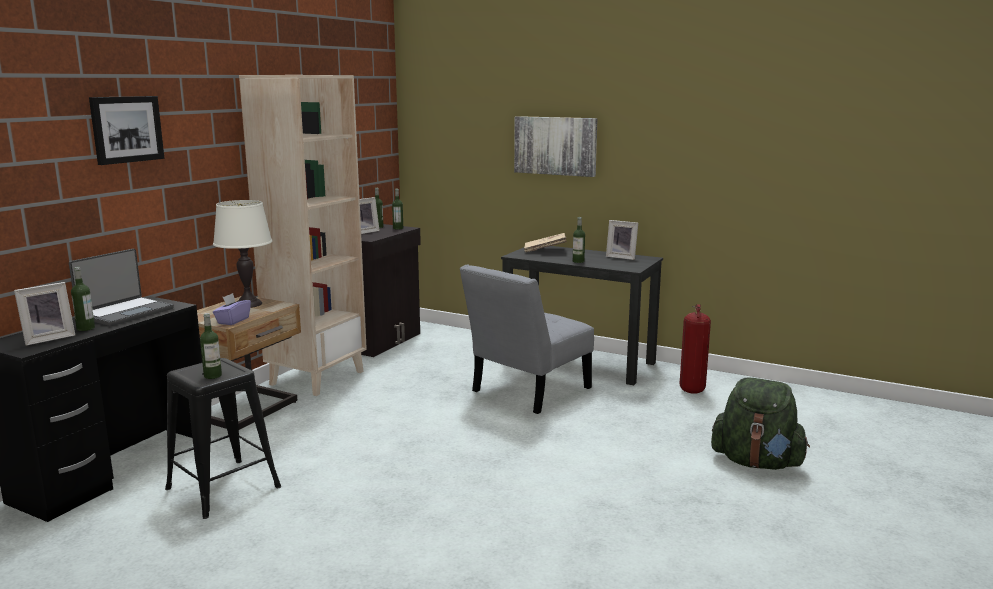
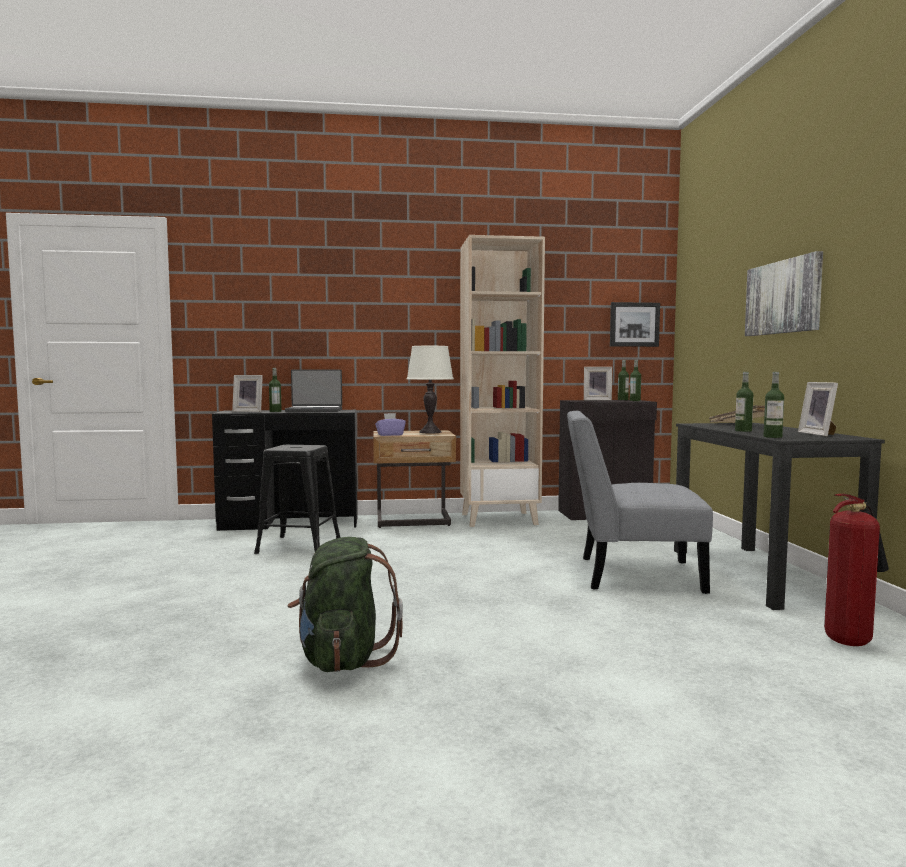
camera: 55 degrees right, 10 degrees down
picture [89,96,165,165] -> picture moved to [610,302,660,347]
bottle [200,313,222,379] -> bottle moved to [763,372,784,438]
green backpack [711,377,810,470] -> green backpack moved to [287,537,403,672]

